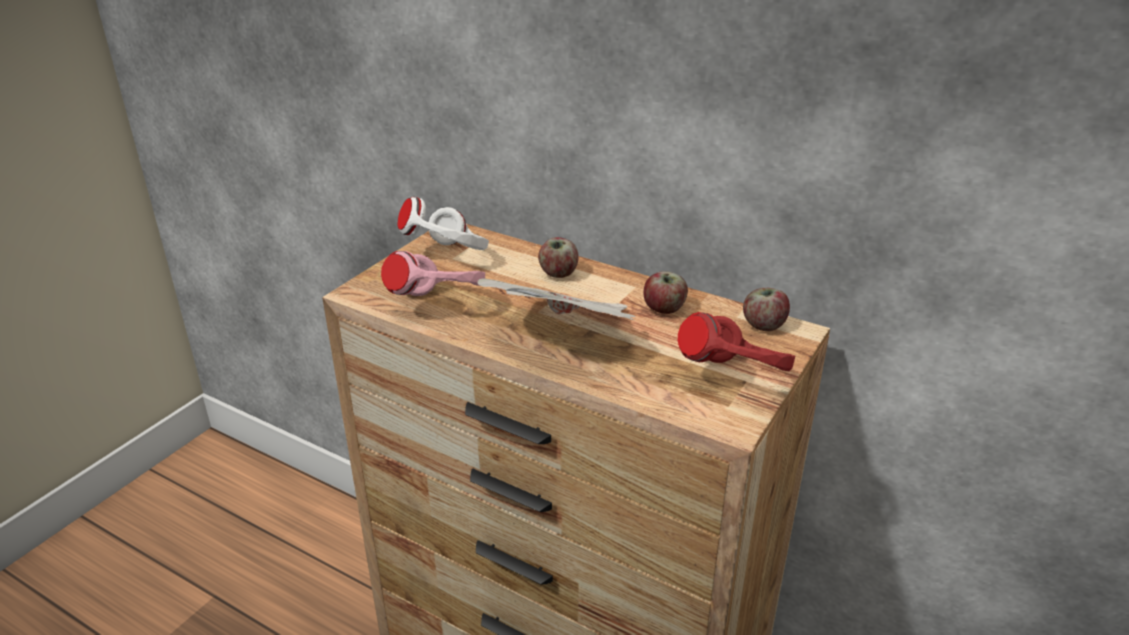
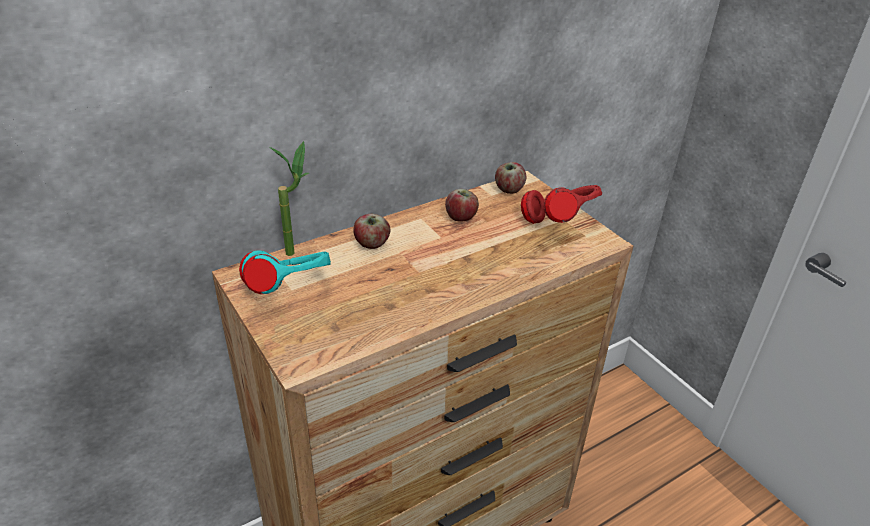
camera: 65 degrees left, 5 degrees up
pink headphones [381,251,485,296] -> none
white headphones [397,197,489,250] -> turquoise headphones [239,250,331,294]
newspaper [478,278,636,320] -> none
none -> potted plant [269,141,309,256]

